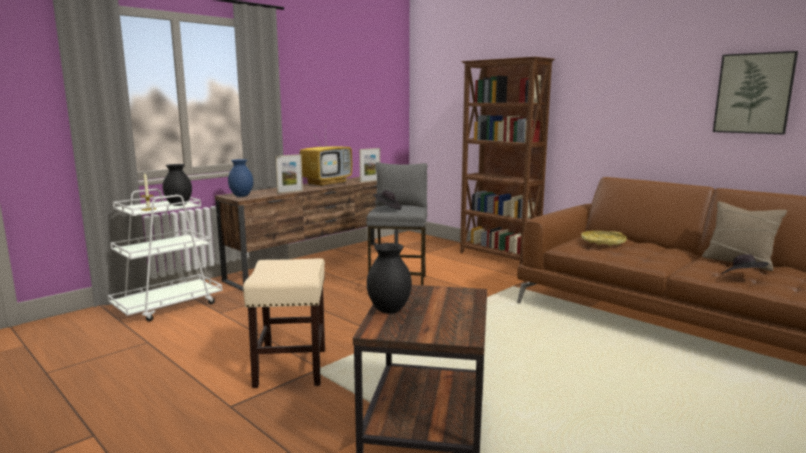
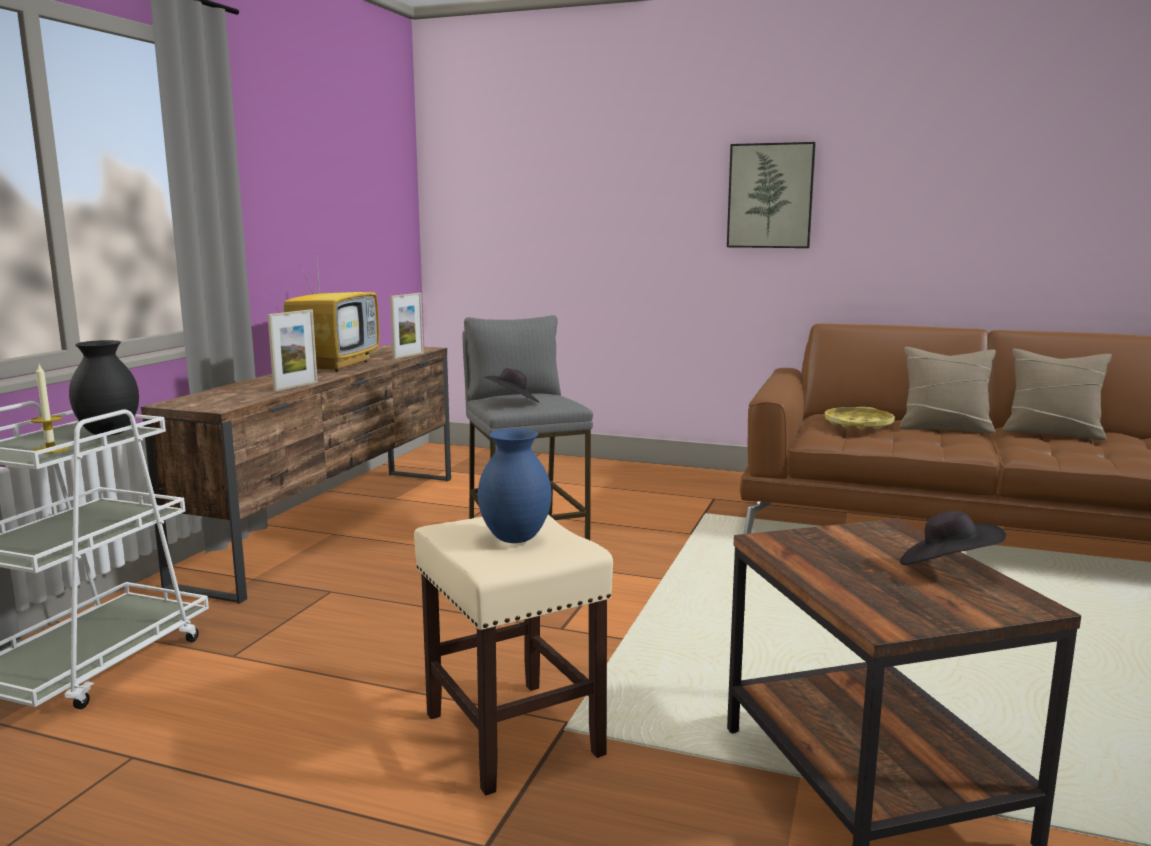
camera: 25 degrees left, 0 degrees up
blue vase [228,159,253,197] -> blue vase moved to [478,428,551,543]
black vase [367,243,412,314] -> none
brown bookcase [460,57,555,264] -> none
picture [713,51,798,135] -> picture moved to [727,142,816,248]
black hat [721,254,769,274] -> black hat moved to [900,511,1006,565]
none -> beige pillow [899,347,996,434]

